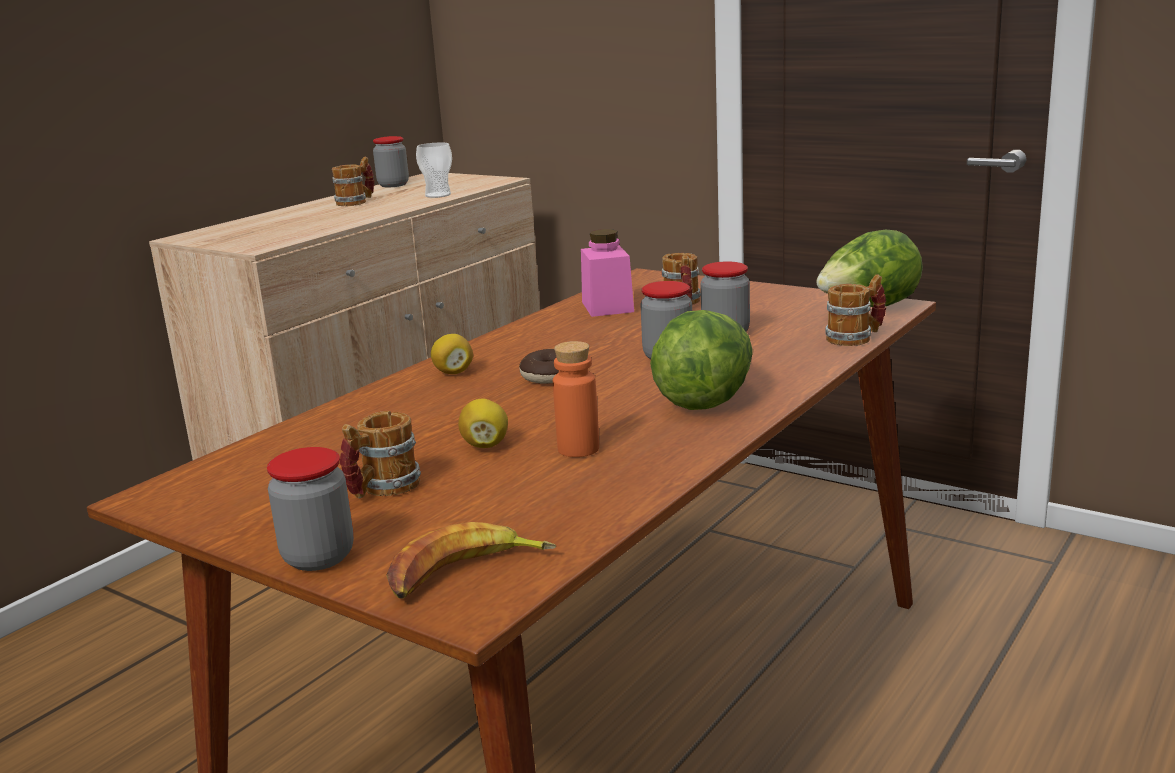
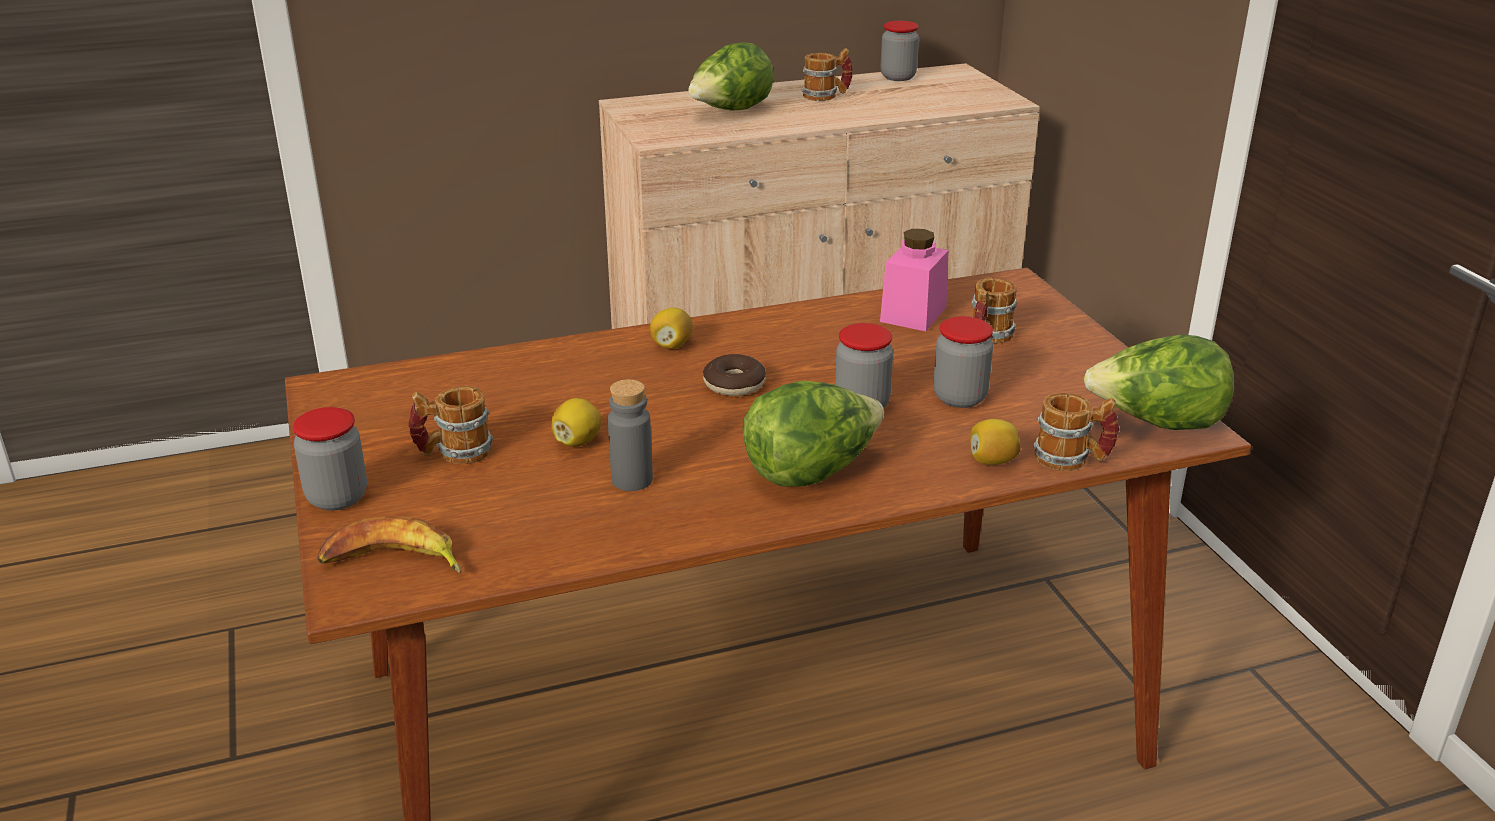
camera: 35 degrees right, 10 degrees up
cup [416,143,452,198] -> none
orange bottle [553,341,599,457] -> grey bottle [608,379,653,491]
none -> lettuce [688,42,774,111]
none -> lemon [970,419,1020,465]

